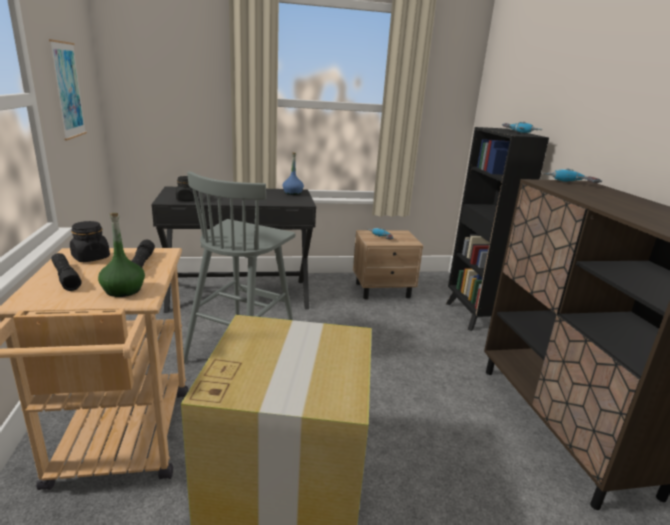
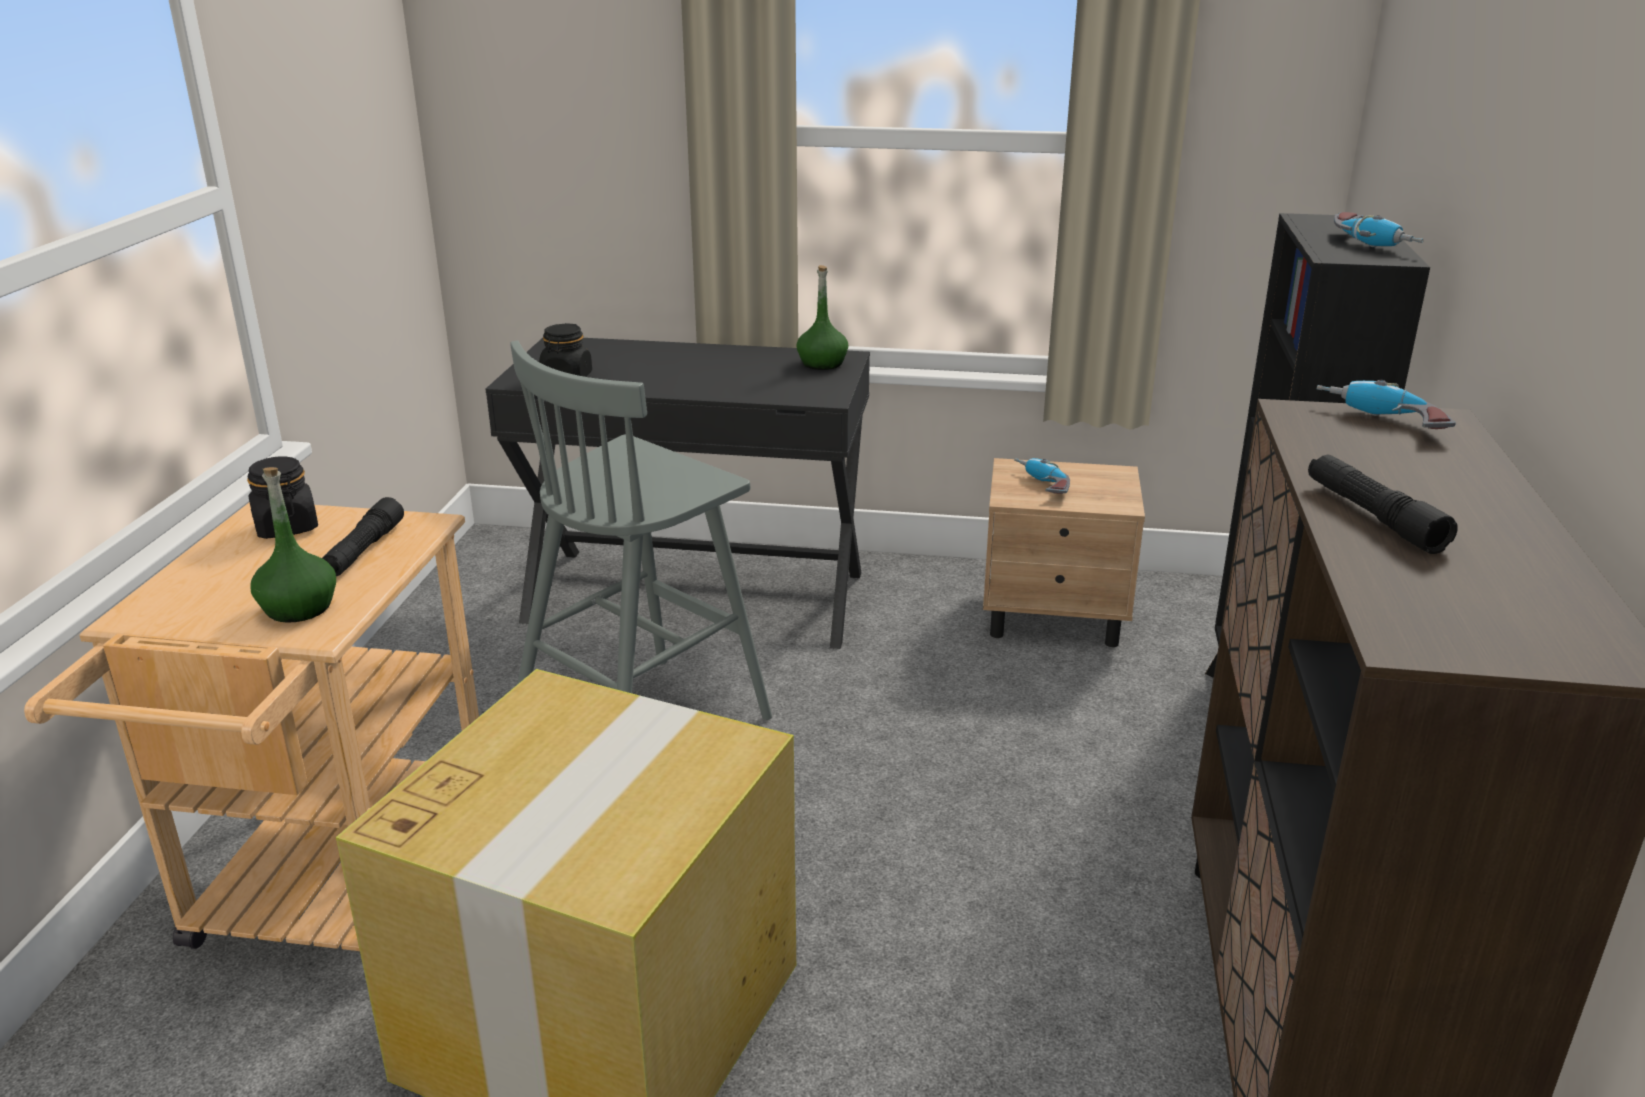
camera: 20 degrees right, 5 degrees up
picture [49,39,87,140] -> none
black flashlight [51,253,82,291] -> black flashlight moved to [1308,455,1458,554]
blue bottle [282,152,304,195] -> green bottle [796,265,848,370]

